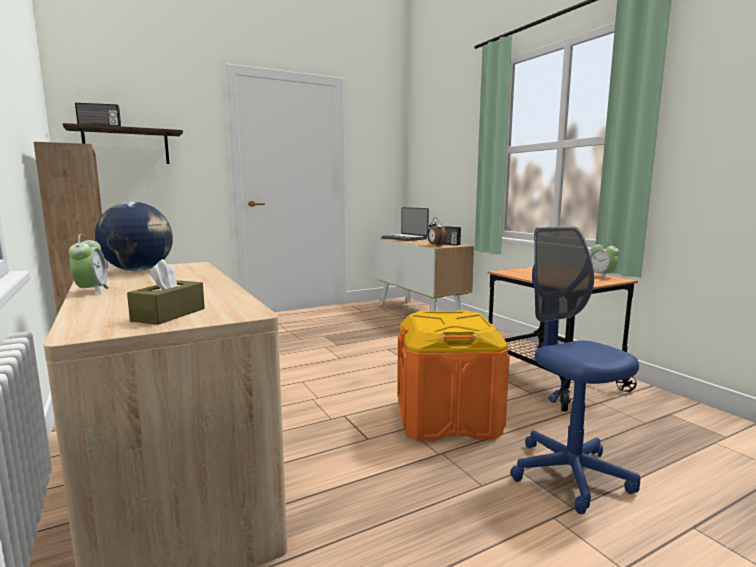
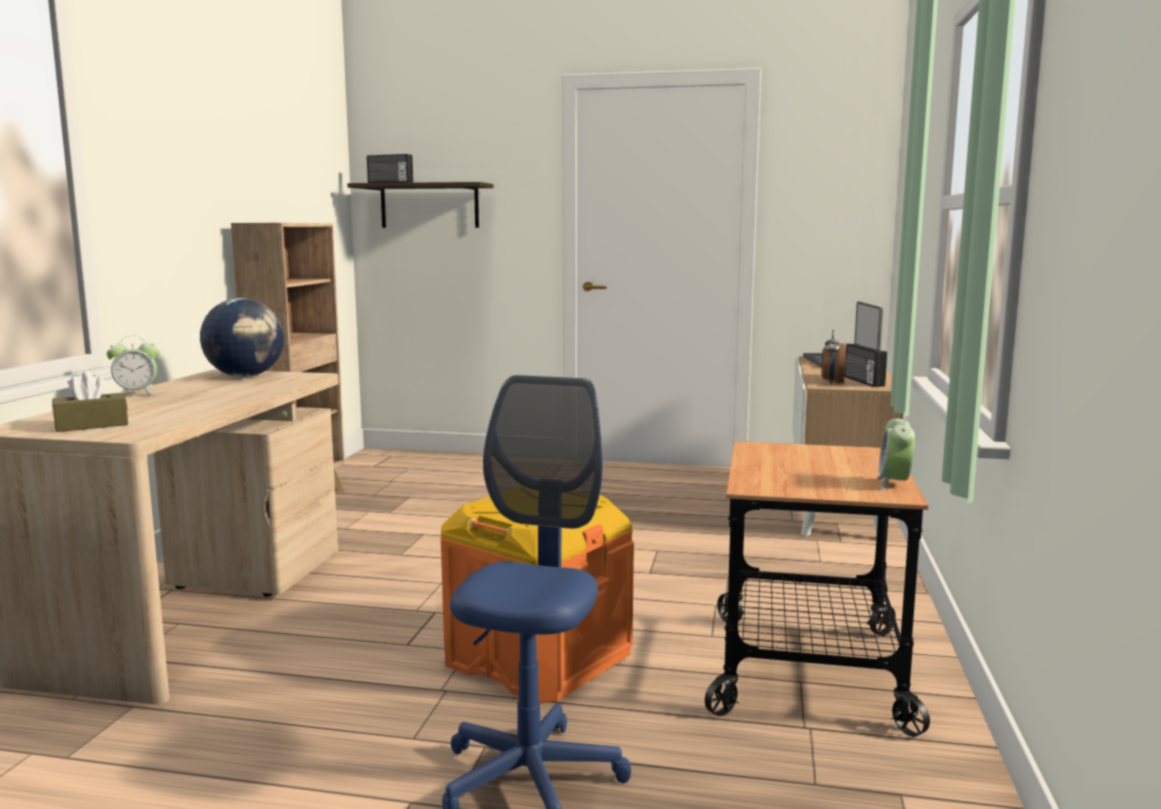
camera: 40 degrees right, 0 degrees up
alarm clock [69,234,110,295] -> alarm clock turned 45 degrees clockwise [107,336,159,395]

